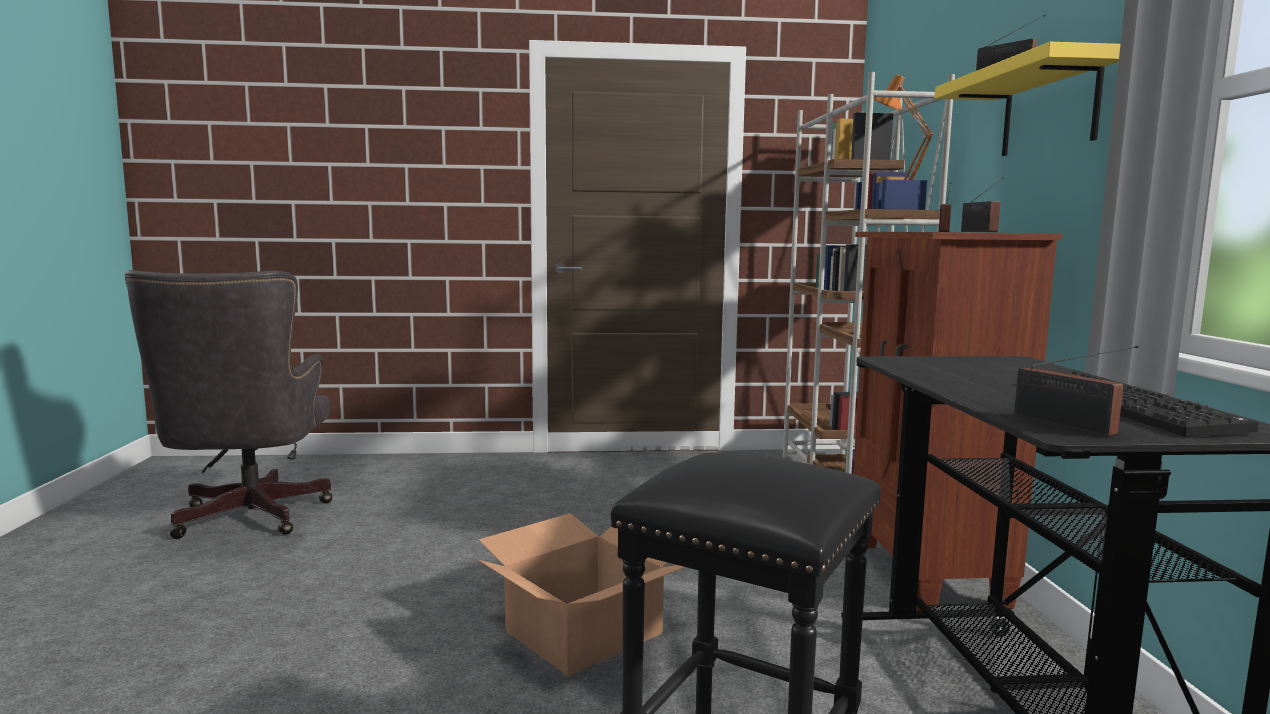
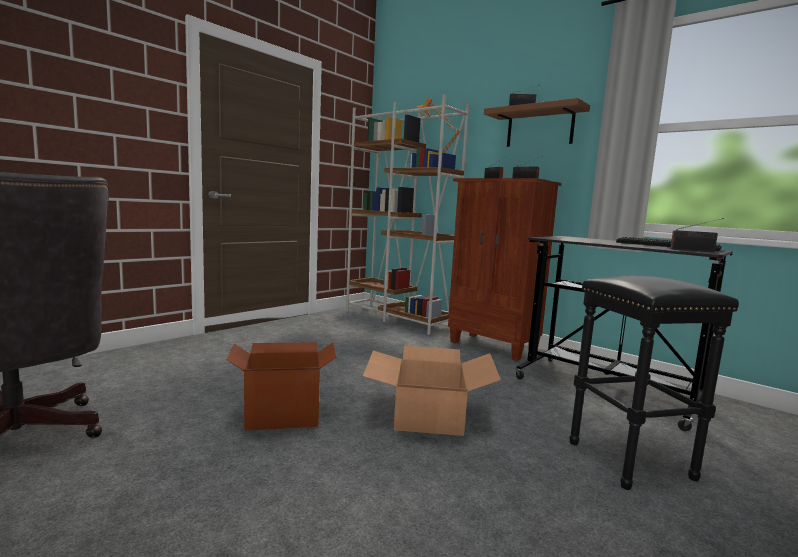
camera: 45 degrees left, 0 degrees up
yellow shelf [935,42,1120,156] -> brown shelf [484,98,590,147]
none -> cardboard box [226,342,336,431]

